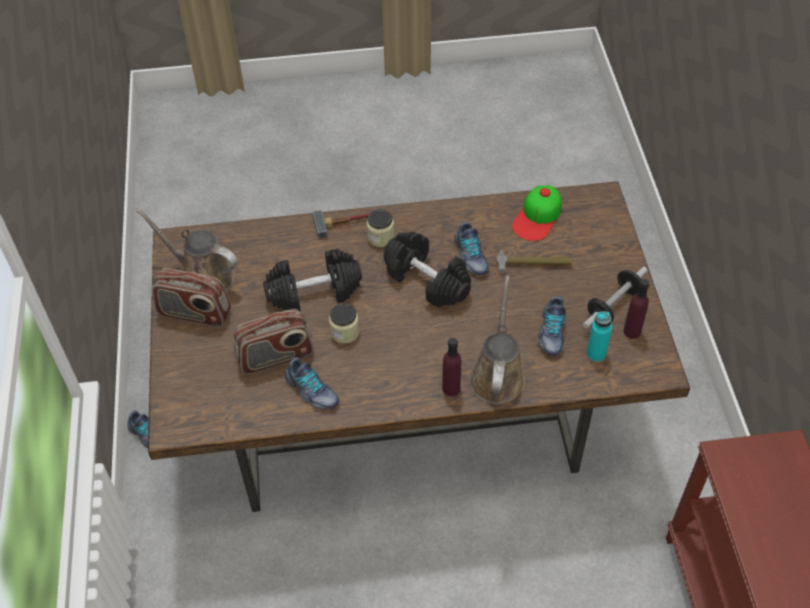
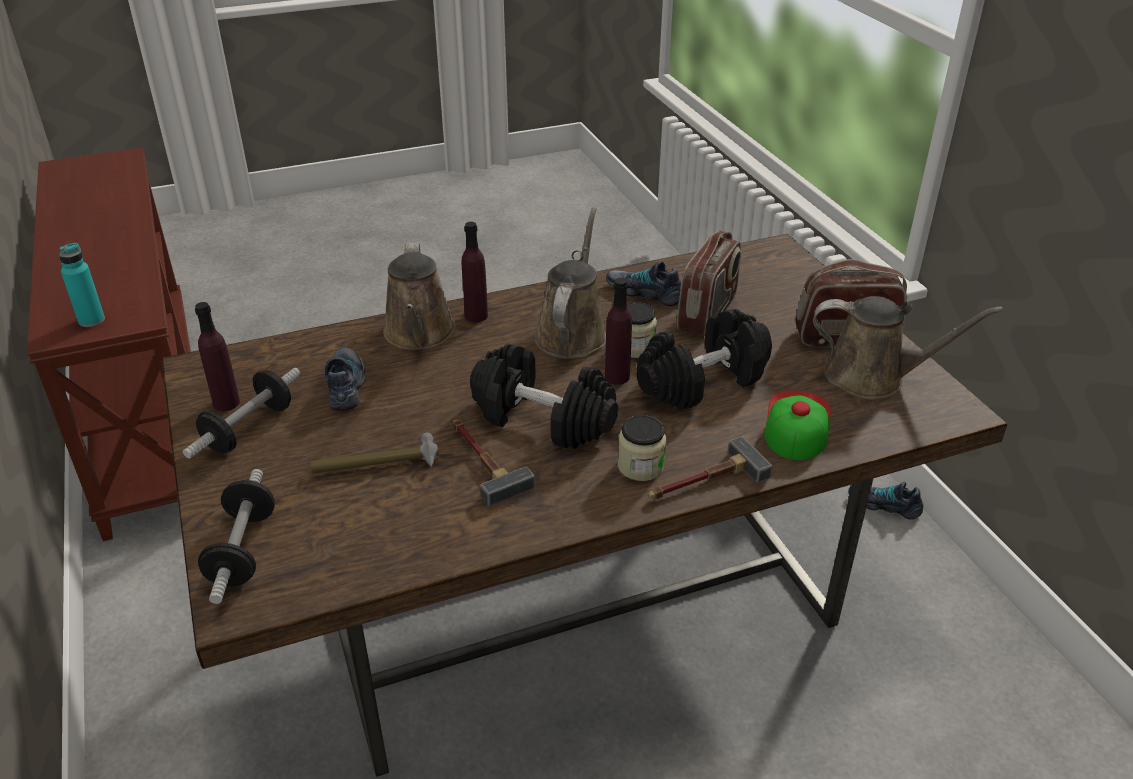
camera: 165 degrees right, 15 degrees down
radio [233,309,314,374] -> radio turned 150 degrees clockwise [677,231,741,336]
shoe [454,222,489,275] -> hammer [453,420,535,506]
cap [512,185,562,241] -> cap moved to [764,390,831,460]
turquoise bottle [586,311,612,362] -> turquoise bottle moved to [59,243,105,327]
none -> dumbbell [198,469,275,604]
none -> brown watering can [534,208,606,359]
none -> purple bottle [605,278,632,385]

